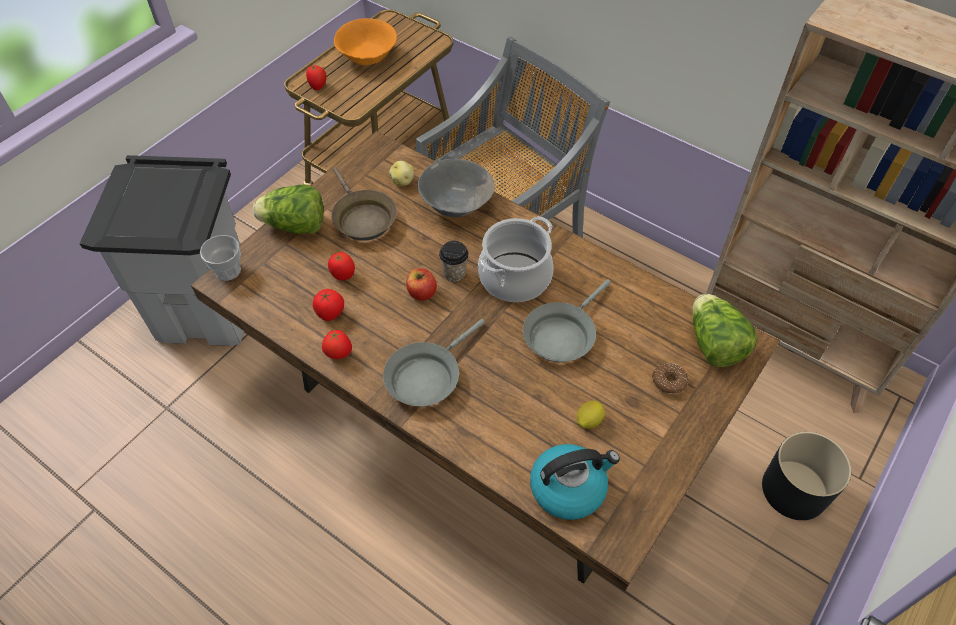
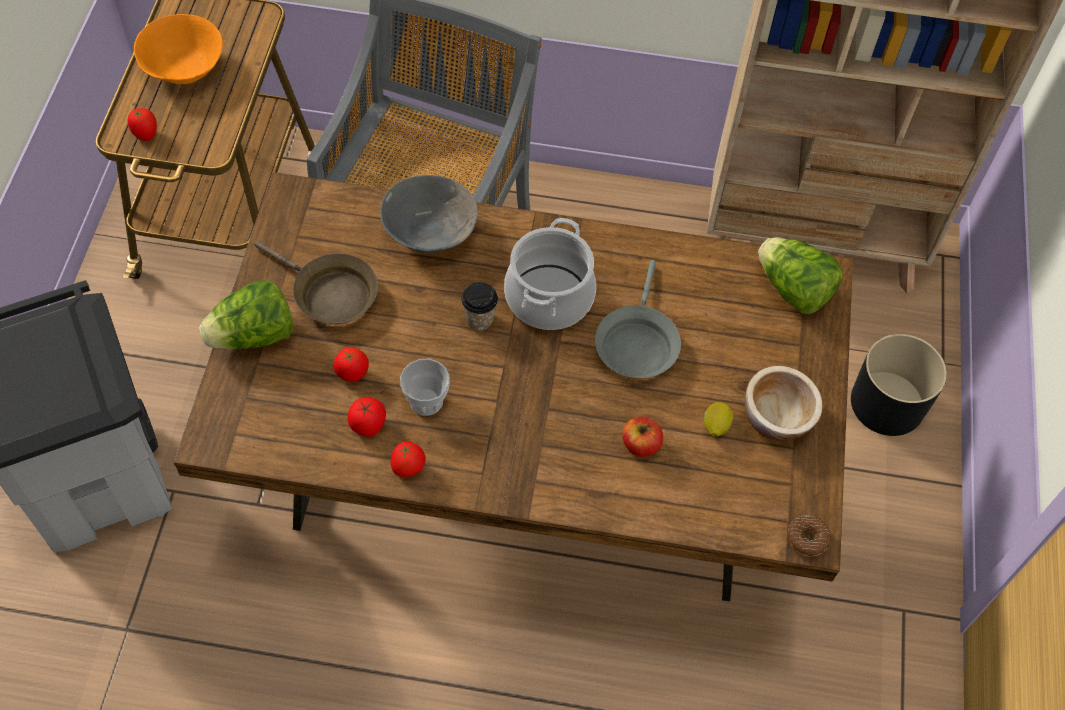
camera: 30 degrees left, 5 degrees up
cup [200,235,241,281] -> cup moved to [400,359,450,416]
grey frying pan [383,319,485,406] -> none
potato [389,161,414,186] -> none
apple [406,268,437,301] -> apple moved to [622,417,663,457]
kettle [530,444,620,520] -> none
donut [652,363,688,395] -> donut moved to [787,515,831,556]
none -> bowl [745,366,823,441]

